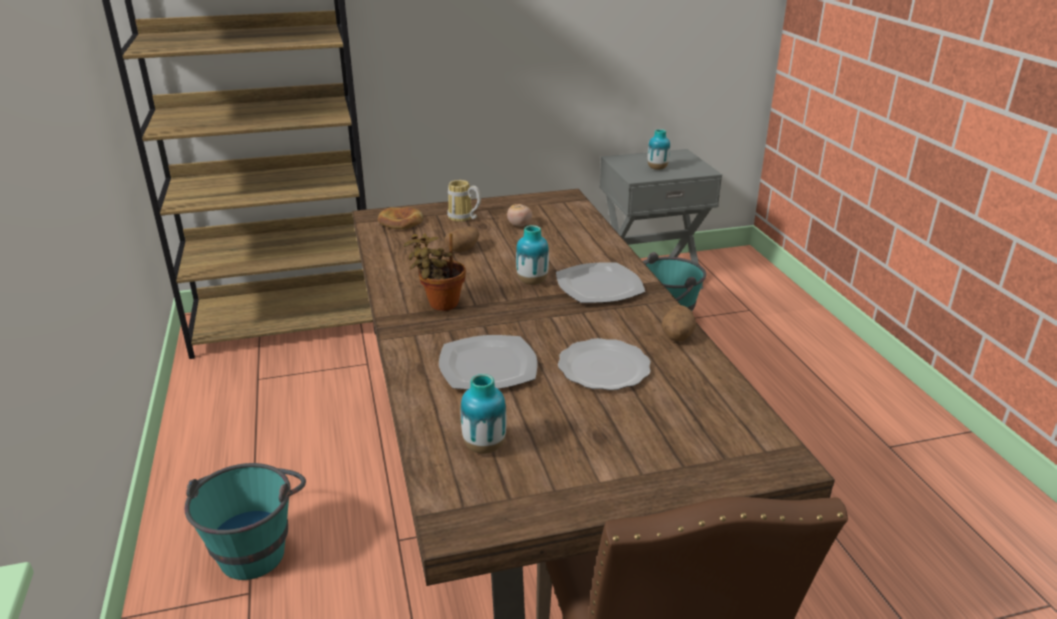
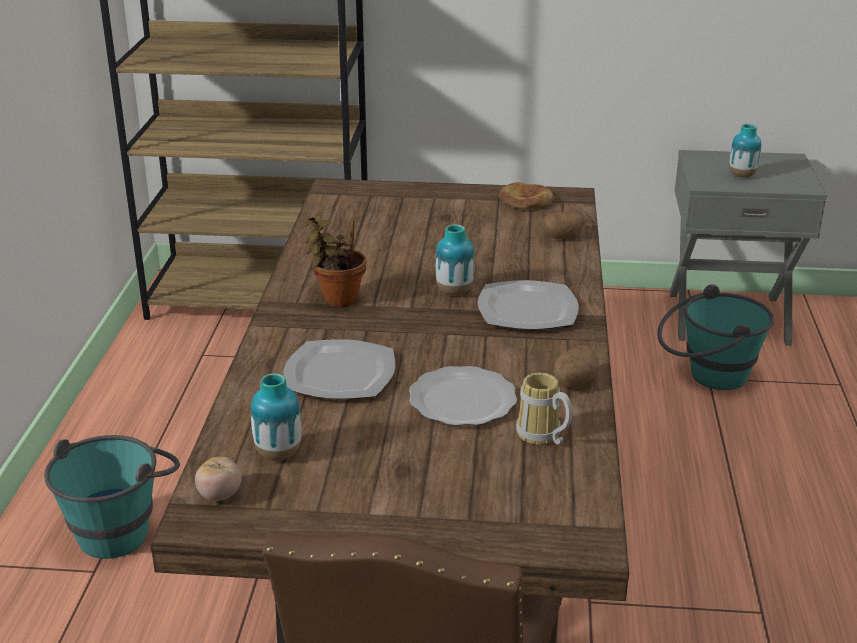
camera: 20 degrees right, 0 degrees up
bread [378,207,424,229] -> bread moved to [499,182,553,210]
potato [445,227,479,252] -> potato moved to [542,211,585,239]
mug [447,180,481,222] -> mug moved to [516,373,573,444]
tomato [507,204,532,227] -> tomato moved to [195,457,242,501]

